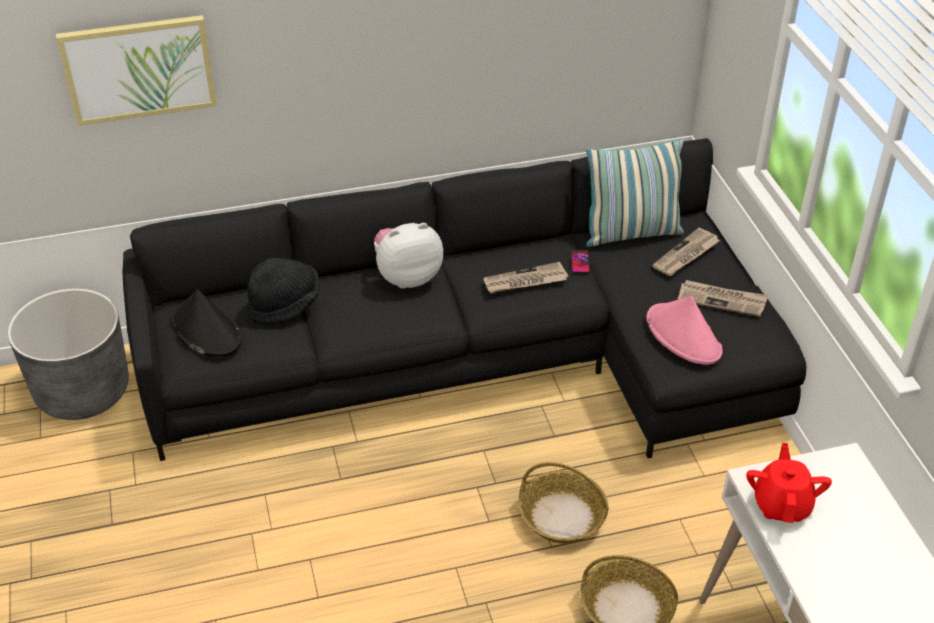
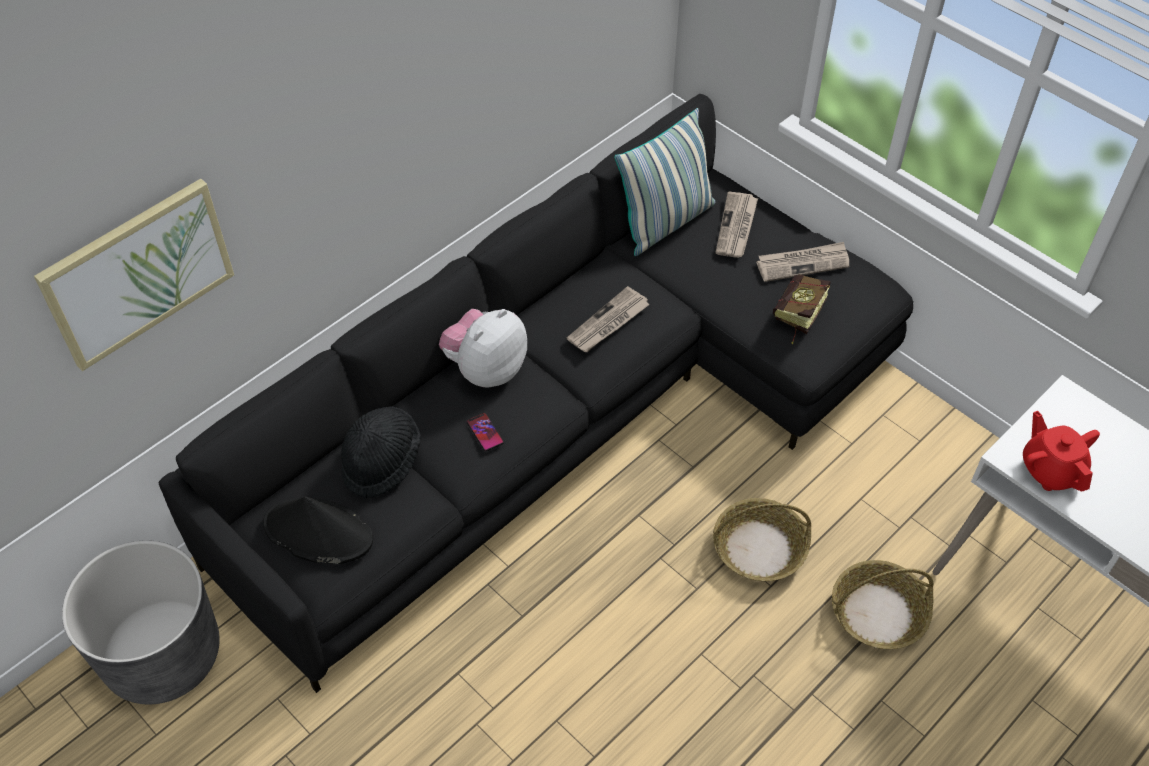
camera: 30 degrees left, 10 degrees up
phone [571,250,590,273] -> phone moved to [467,413,504,451]
pink hat [647,296,723,365] -> book [773,274,831,344]

